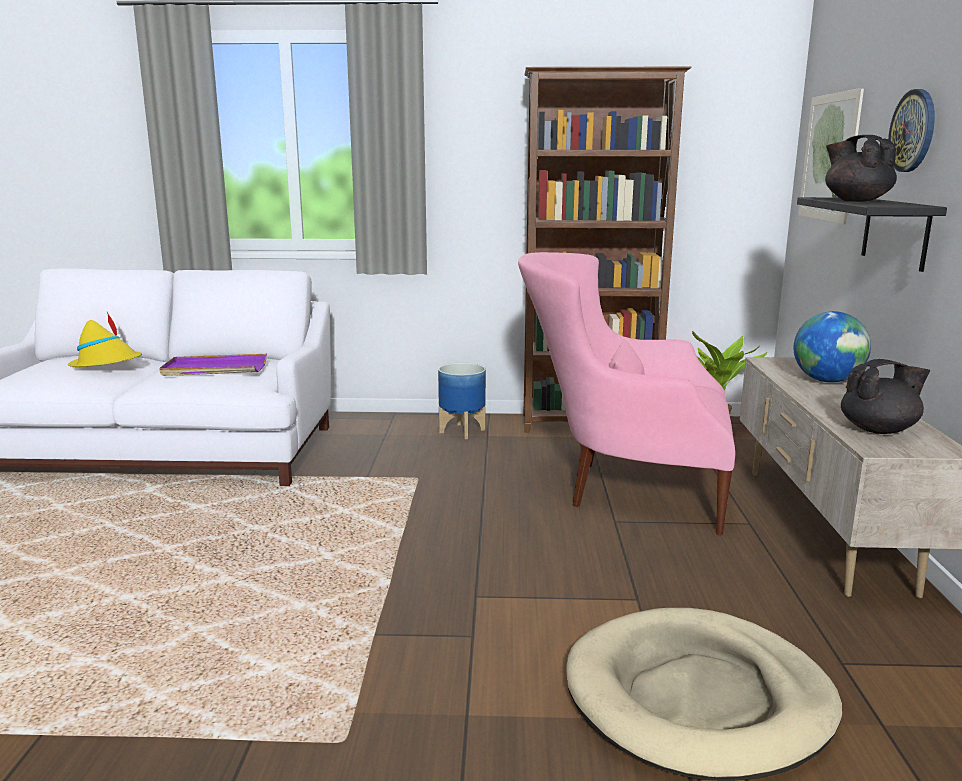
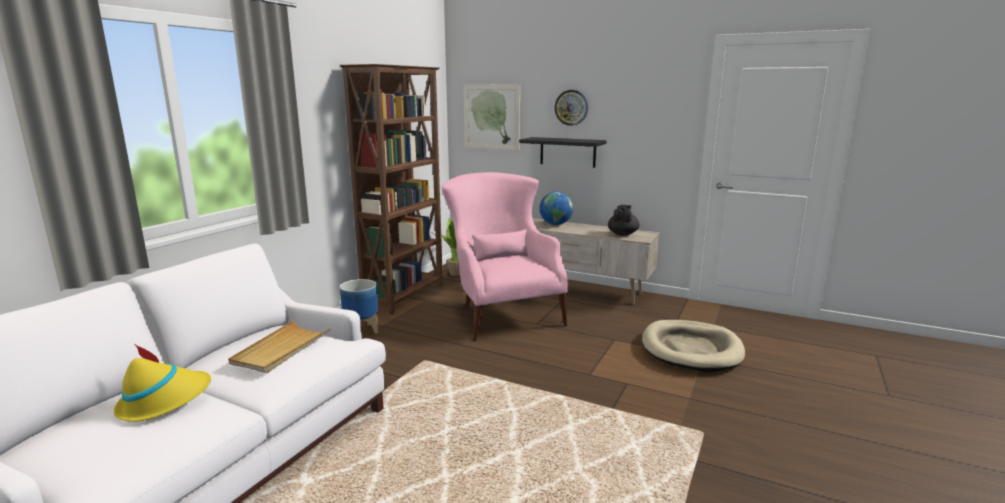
camera: 65 degrees left, 0 degrees up
purple tray [159,354,267,376] -> beige tray [228,320,331,373]
pink armchair [518,252,735,536] -> pink armchair turned 120 degrees clockwise [442,172,568,341]
black teapot [825,135,897,202] -> none

